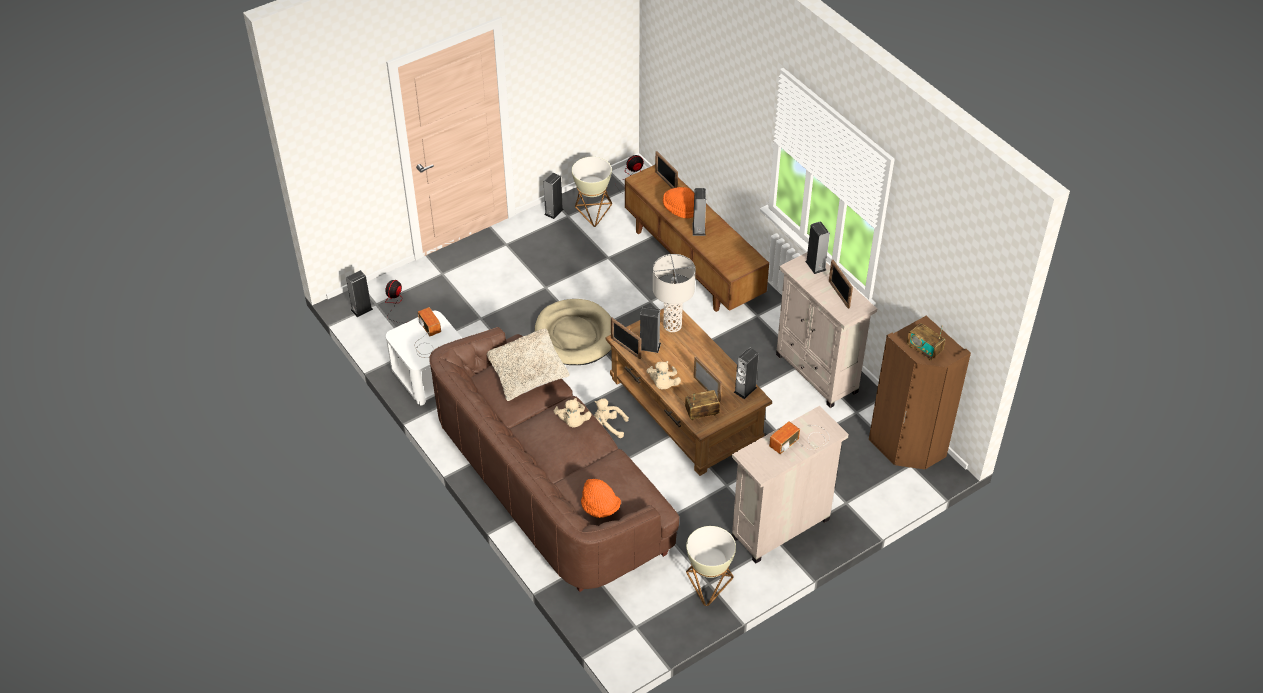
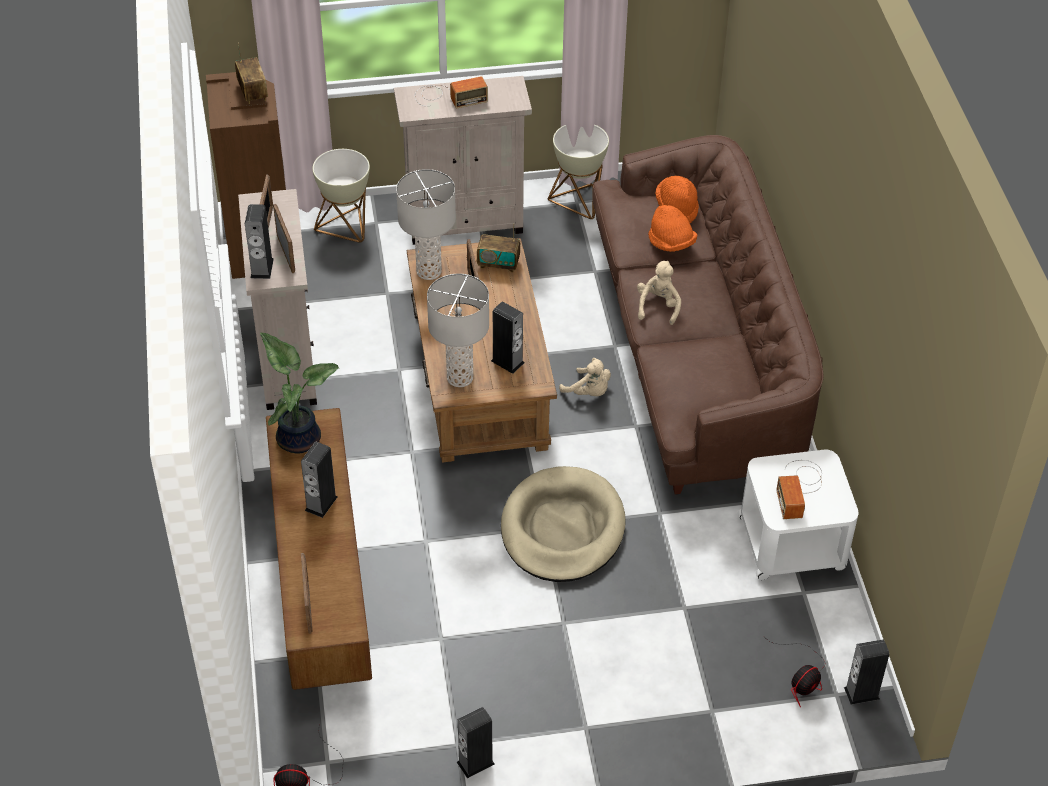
camera: 155 degrees left, 0 degrees up
beige pillow [487,329,570,401] -> none
planter [572,157,612,227] -> planter moved to [312,149,370,243]
picture frame [611,318,641,359] -> picture frame moved to [273,204,295,273]
beige plush toy [647,361,681,389] -> none
orange hat [663,187,694,218] -> orange hat moved to [648,205,697,252]
speaker [734,348,759,399] -> white table lamp [396,169,456,280]
none -> potted plant [260,333,339,454]

